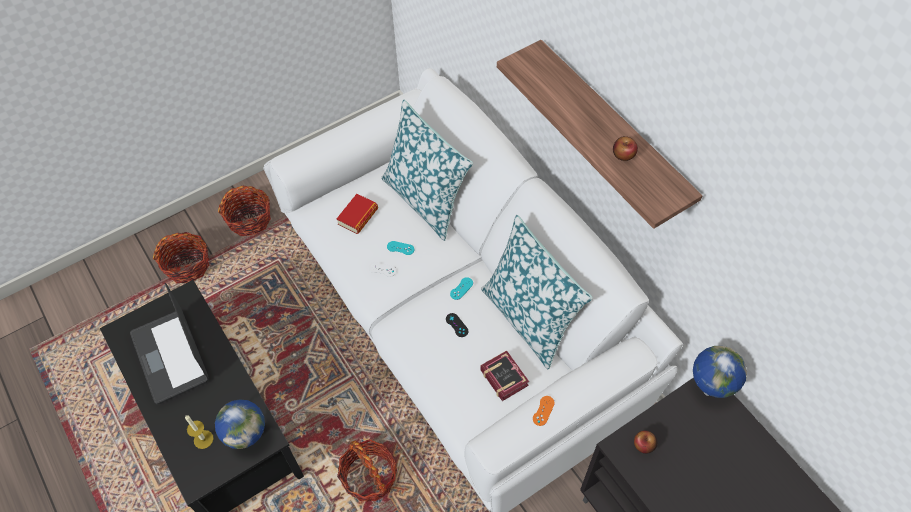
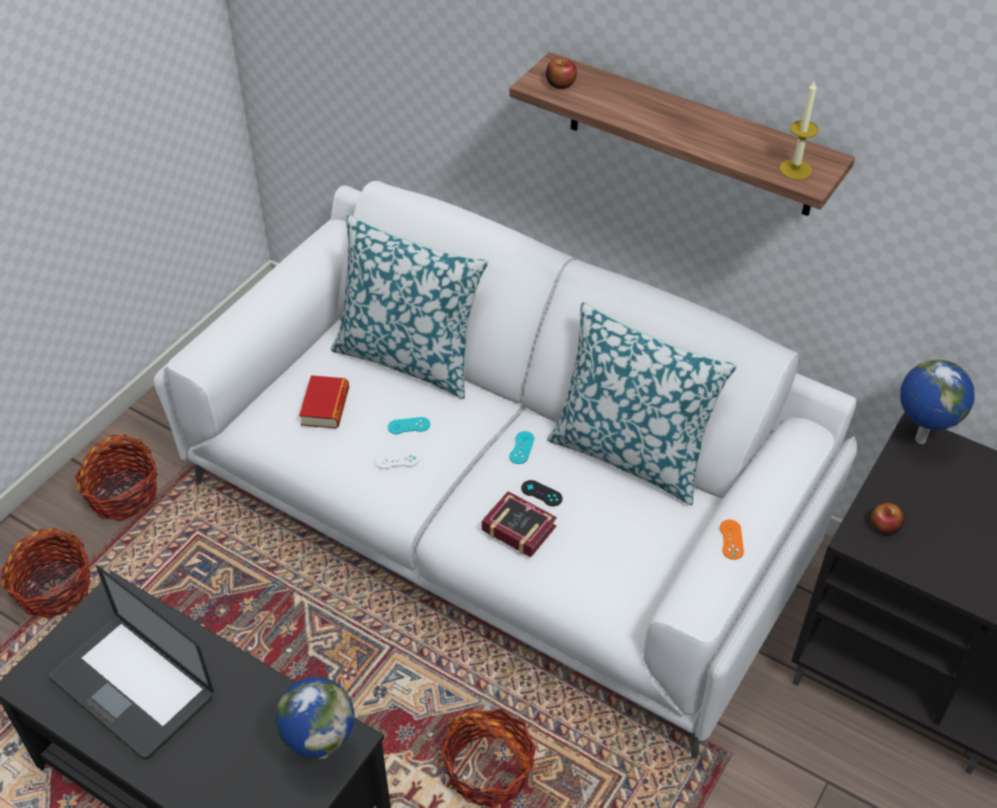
camera: 25 degrees left, 10 degrees down
candle [185,415,213,449] -> candle moved to [780,80,818,180]
book [480,350,529,401] -> book moved to [482,491,557,557]
apple [613,136,638,161] -> apple moved to [546,58,577,89]

